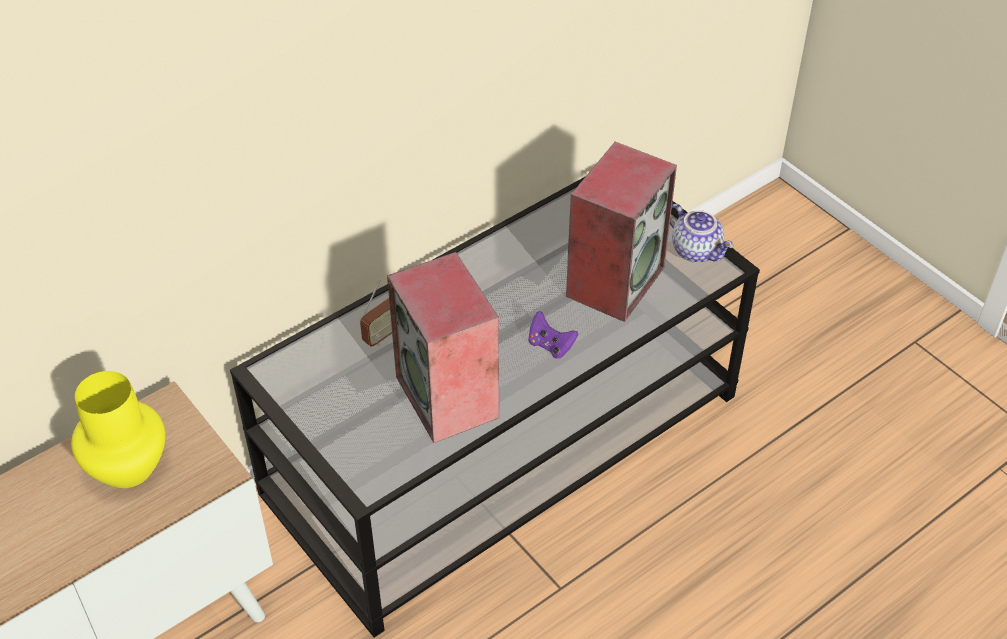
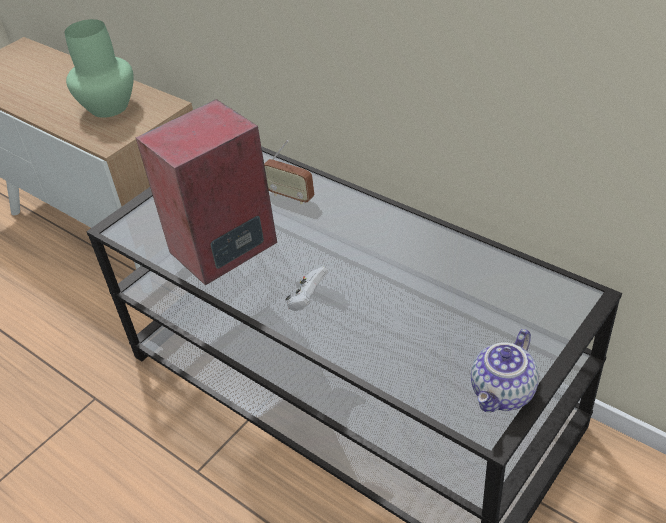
camera: 80 degrees right, 5 degrees down
yellow vase [71,371,165,488] -> green vase [65,19,134,118]
purple game controller [528,311,578,359] -> white game controller [286,266,328,311]
speaker [566,142,677,322] -> none

